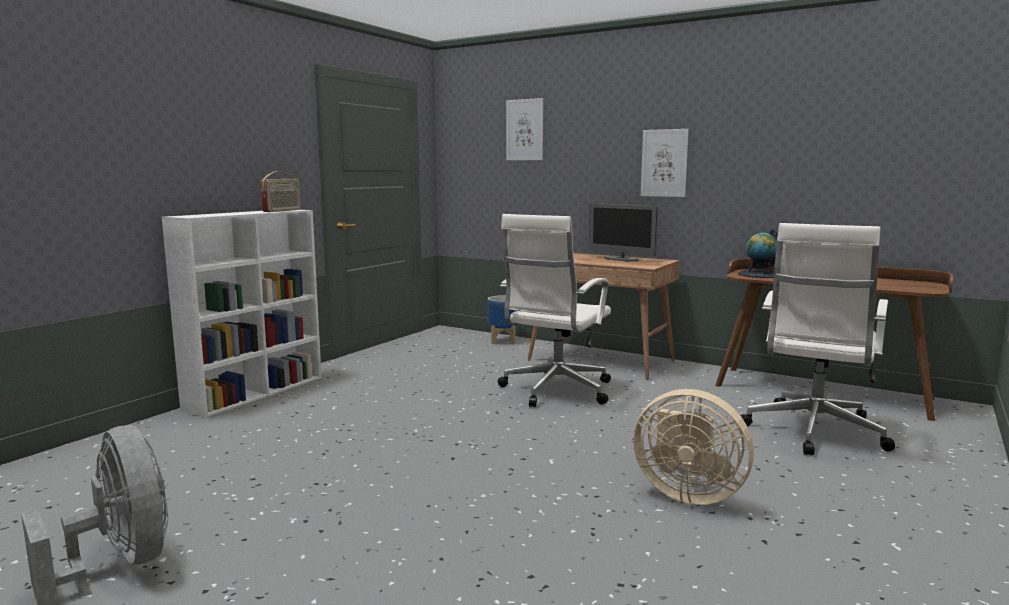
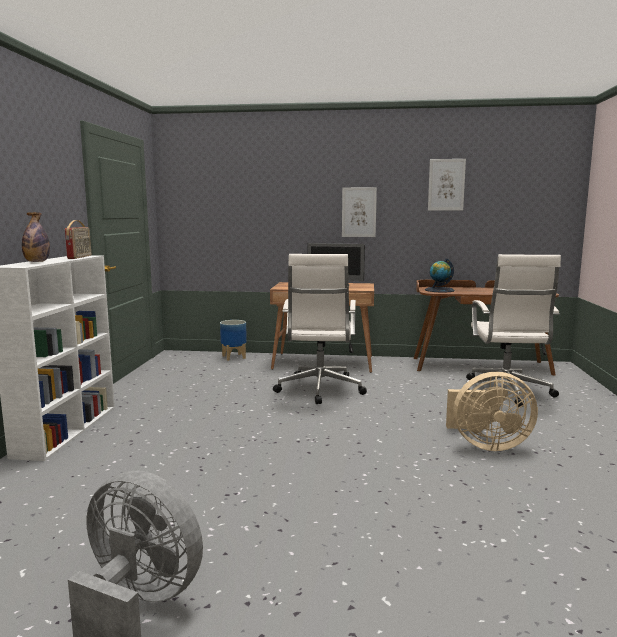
camera: 25 degrees left, 0 degrees up
picture [506,98,543,161] -> picture moved to [428,159,466,211]
none -> bottle [22,212,50,262]

